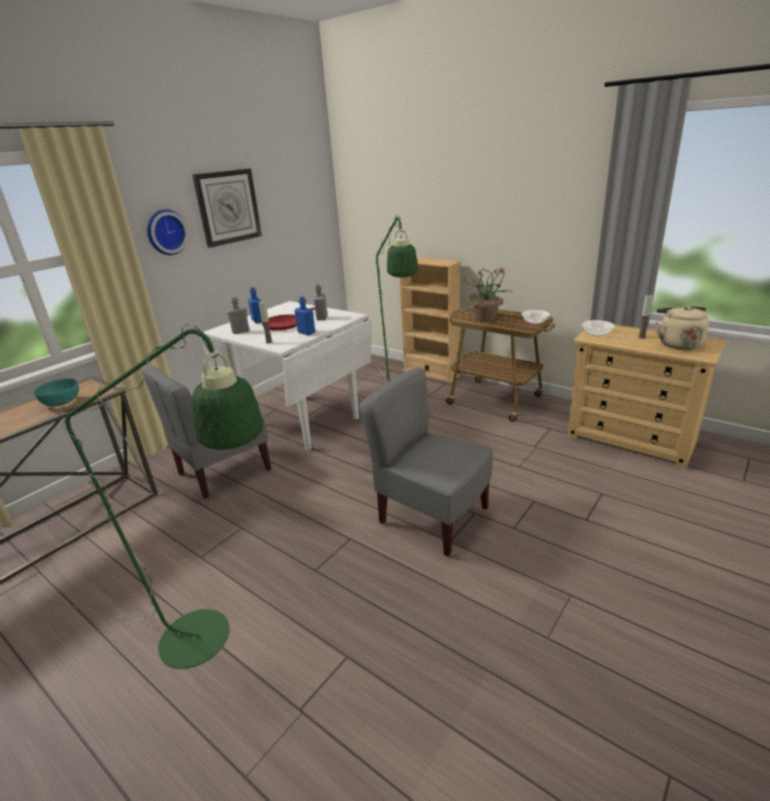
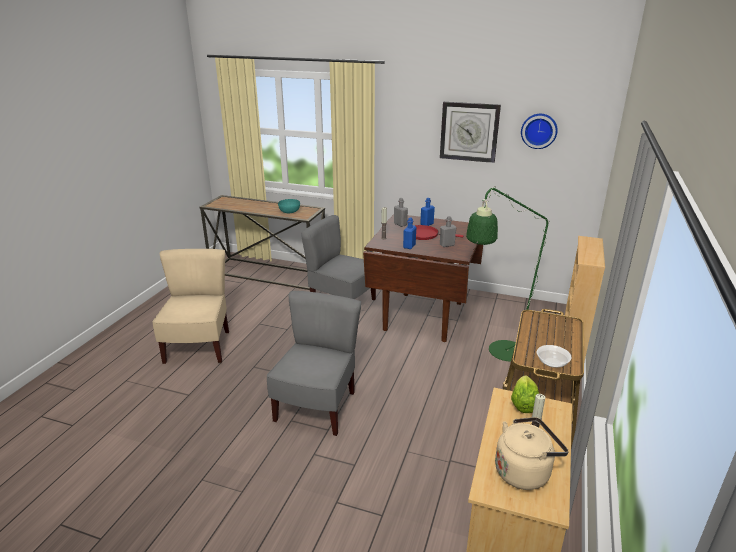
camera: 70 degrees right, 0 degrees up
green floor lamp [50,324,263,669] -> beige chair [152,249,229,364]
wall clock [147,209,188,255] -> wall clock moved to [521,114,558,149]
white dining table [201,301,372,450] -> brown dining table [363,214,483,342]
potted plant [463,268,512,322] -> none
bowl [582,320,615,336] -> lettuce [511,375,539,413]

